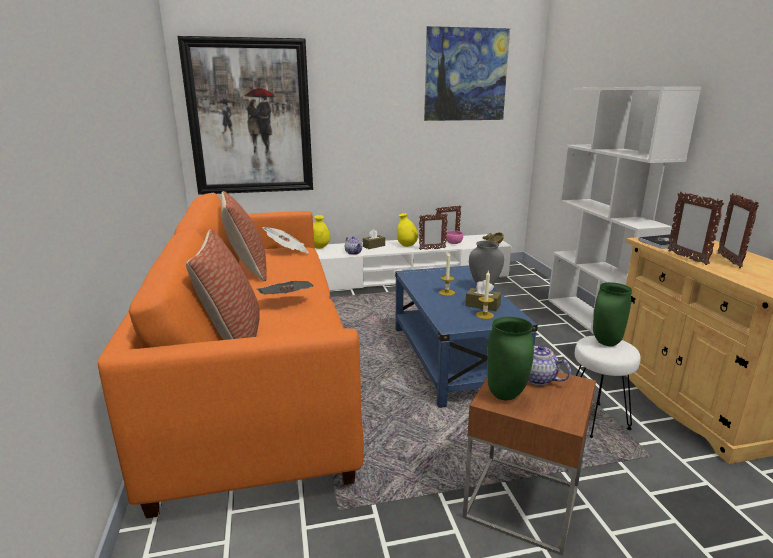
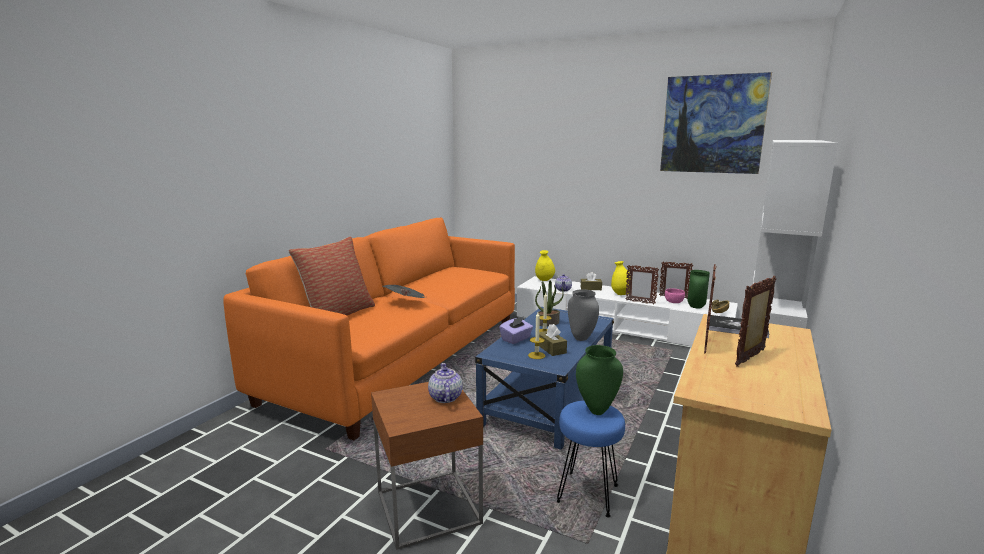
camera: 40 degrees right, 5 degrees down
picture [177,36,313,195] -> none
pillow [221,191,266,281] -> none
newspaper [263,227,309,253] -> none
green vase [487,316,534,400] -> green vase moved to [688,270,710,309]
white stool [575,336,640,438] -> blue stool [557,401,625,517]
none -> purple tissue box [499,316,533,344]
none -> potted plant [535,280,564,326]

